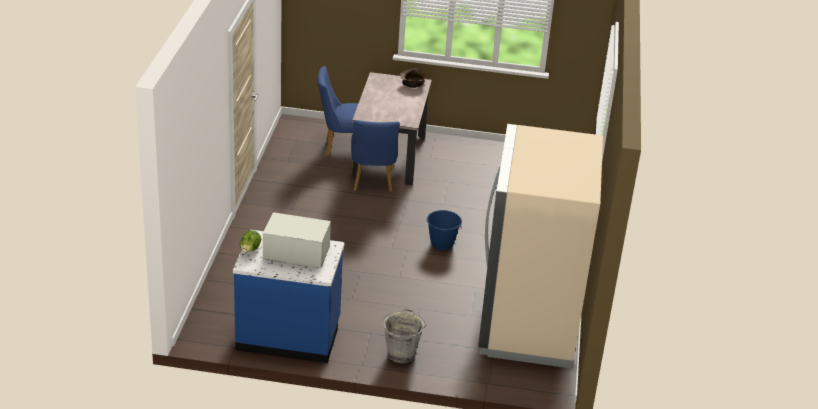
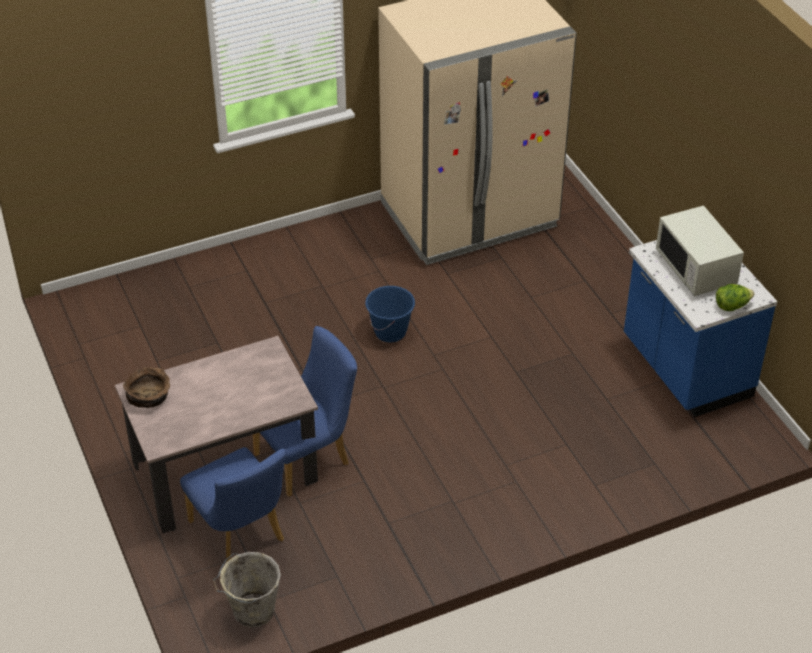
camera: 120 degrees left, 10 degrees up
grey bucket [384,309,427,363] -> grey bucket moved to [213,552,281,627]

